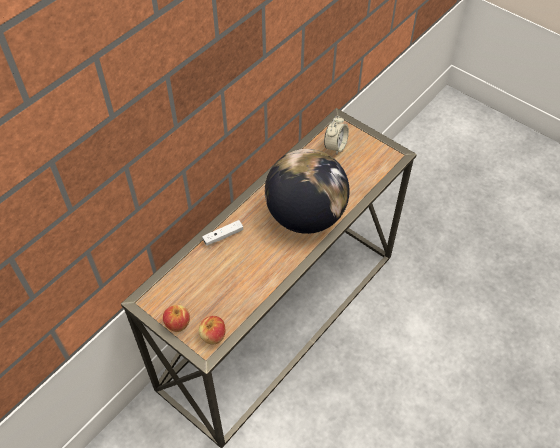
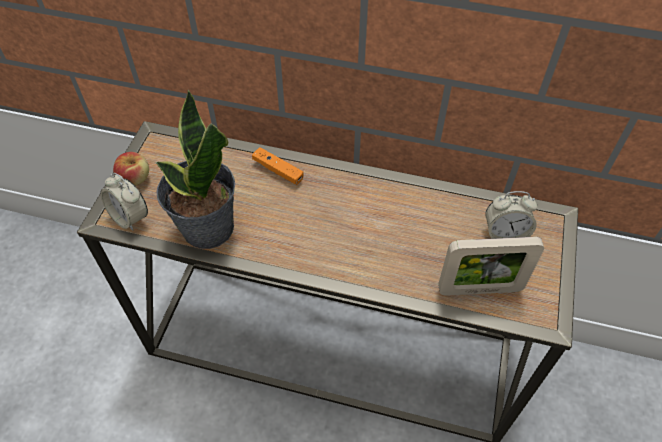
camera: 65 degrees right, 0 degrees up
apple [199,316,225,344] -> alarm clock [100,173,148,231]
white game controller [202,220,243,246] -> orange game controller [252,147,304,185]
globe [265,149,350,234] -> none
none -> potted plant [155,90,235,249]
none -> picture frame [438,237,544,296]

